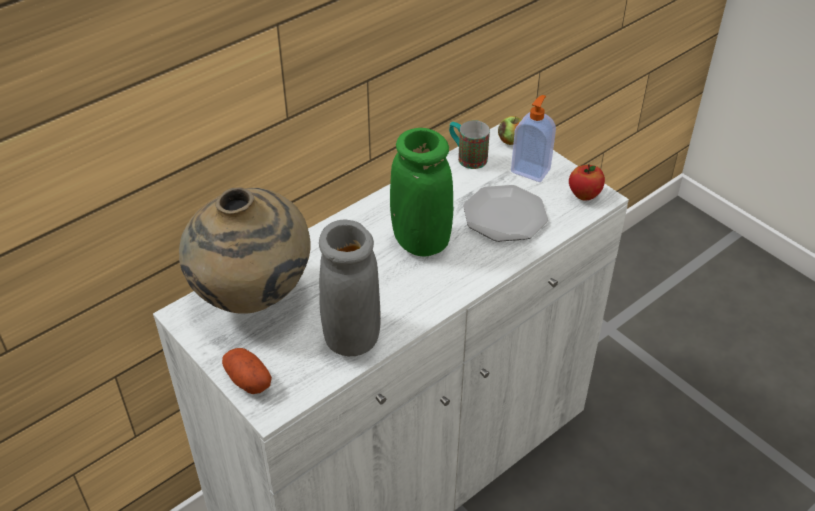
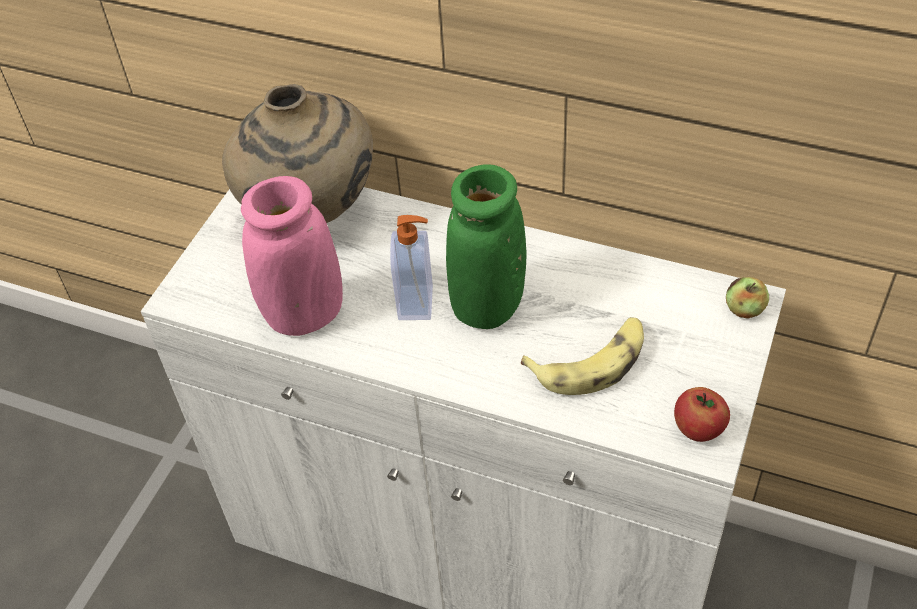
camera: 65 degrees right, 5 degrees up
potato [222,348,272,394] -> none
grey vase [319,220,381,356] -> pink vase [241,176,343,336]
mug [449,120,490,169] -> none
plate [463,185,548,242] -> banana [521,317,644,395]
soap dispenser [511,95,556,182] -> soap dispenser moved to [390,215,433,320]

